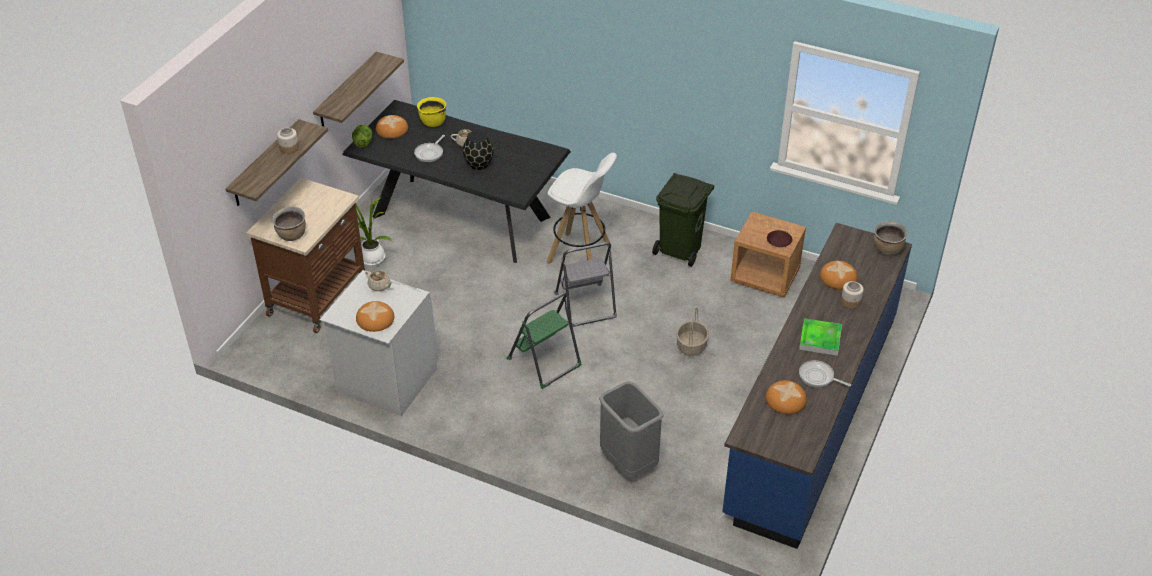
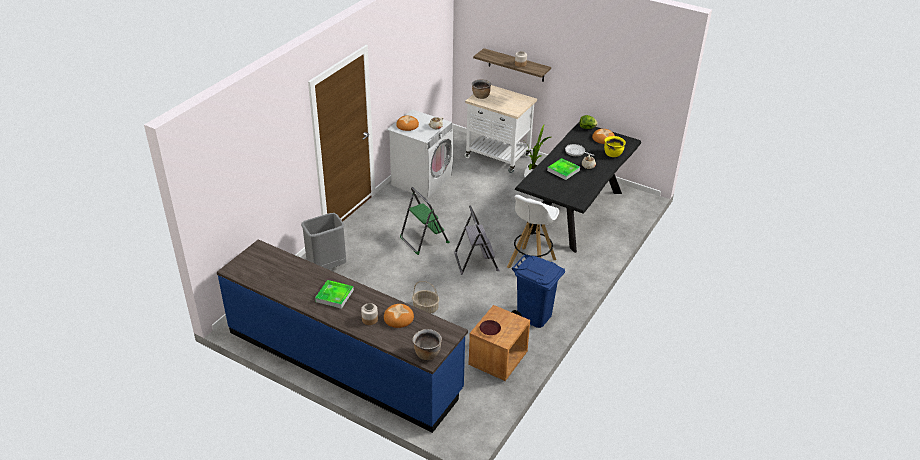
camera: 95 degrees right, 5 degrees down
brown cart [246,178,365,333] -> white cart [465,85,537,173]
shelf [313,52,404,127] -> none
black vase [463,130,494,170] -> tray [547,158,580,180]
green trash can [652,173,714,267] -> blue trash can [512,254,565,328]
bread [766,380,807,414] -> none
frying pan [799,360,851,388] -> none

